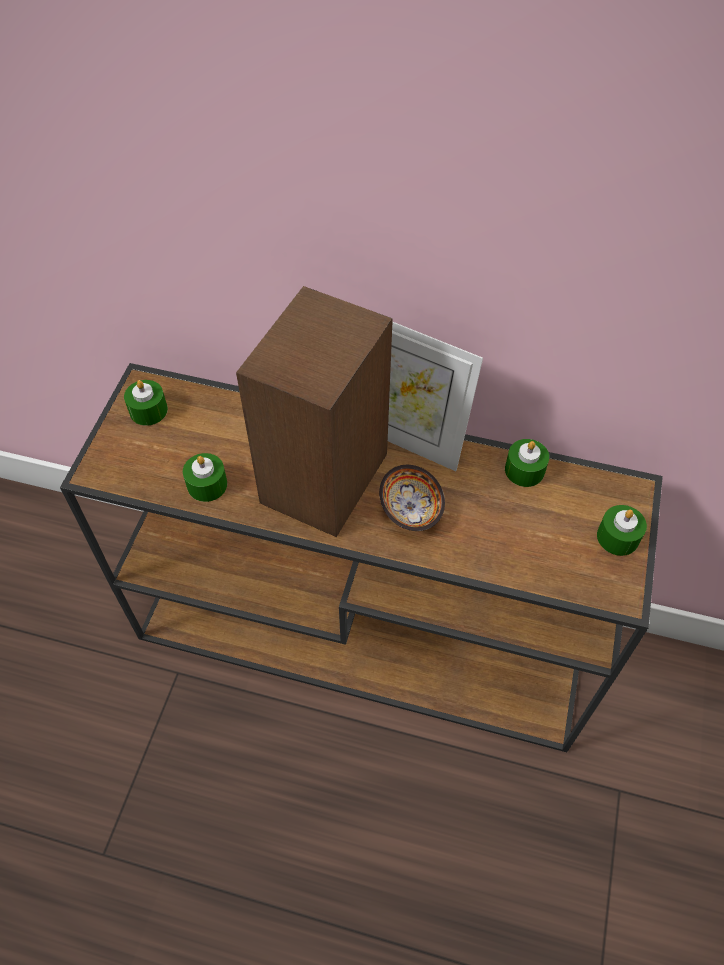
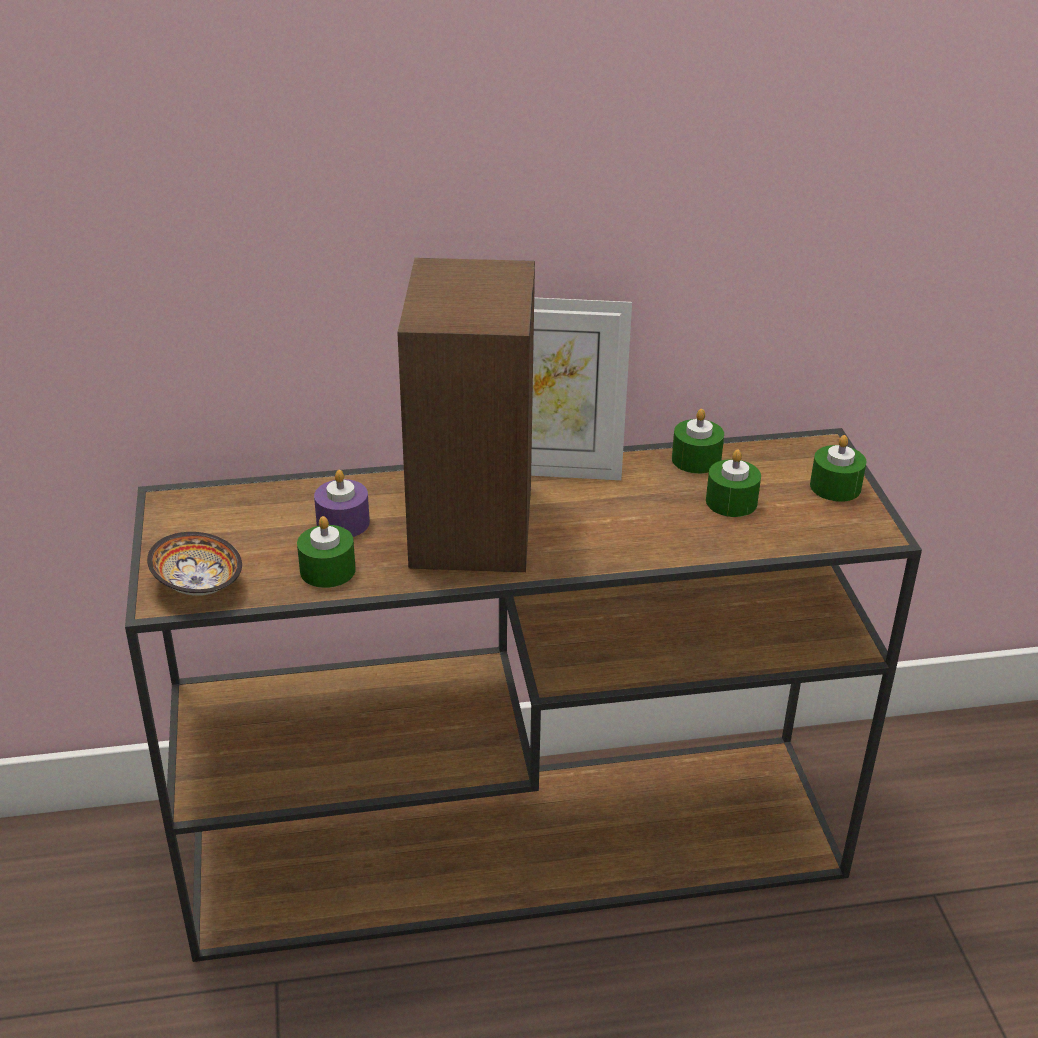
camera: 25 degrees left, 20 degrees down
green candle [124,380,168,426] -> green candle moved to [706,450,761,517]
bowl [379,465,445,531] -> bowl moved to [147,532,242,596]
none -> purple candle [314,470,370,537]

